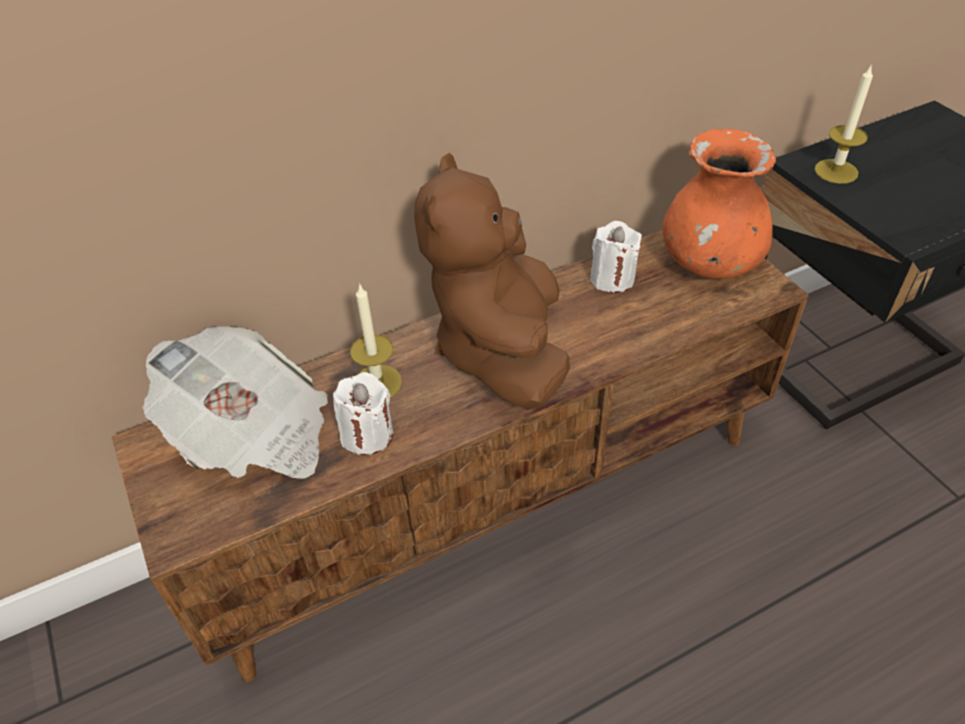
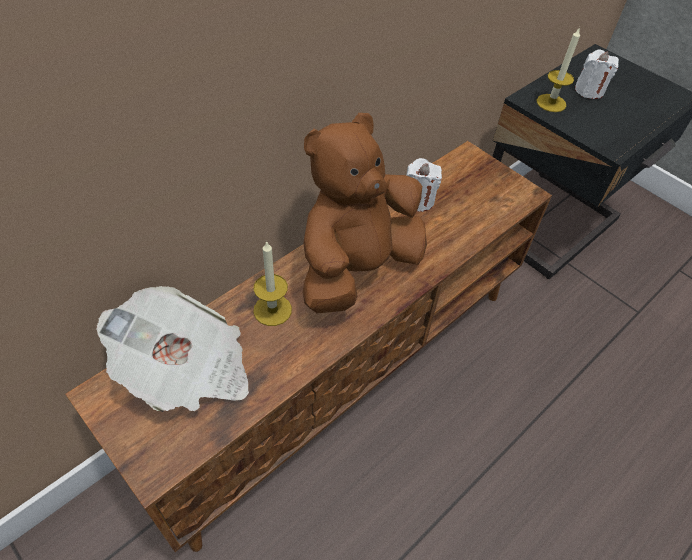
camera: 20 degrees left, 5 degrees up
white candle [333,372,393,455] -> white candle moved to [575,50,619,99]
brown plush toy [414,153,570,410] -> brown plush toy turned 60 degrees clockwise [303,113,427,313]
orange vase [662,129,776,278] -> none

